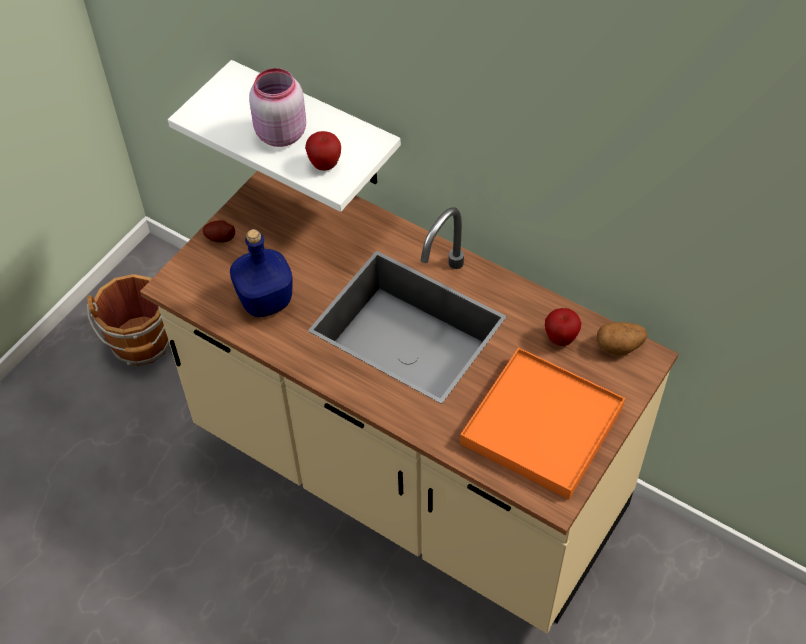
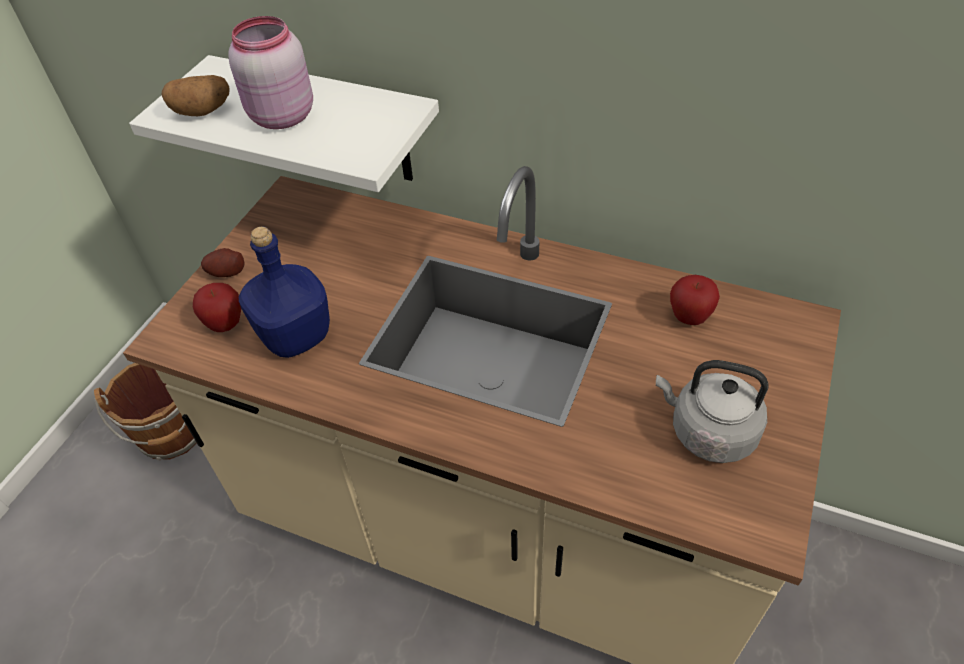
camera: 10 degrees left, 5 degrees down
apple [305,131,341,171] -> apple moved to [193,283,241,332]
orange tray [460,348,625,500] -> grey kettle [656,360,769,463]
potato [597,322,648,355] -> potato moved to [162,75,230,116]

